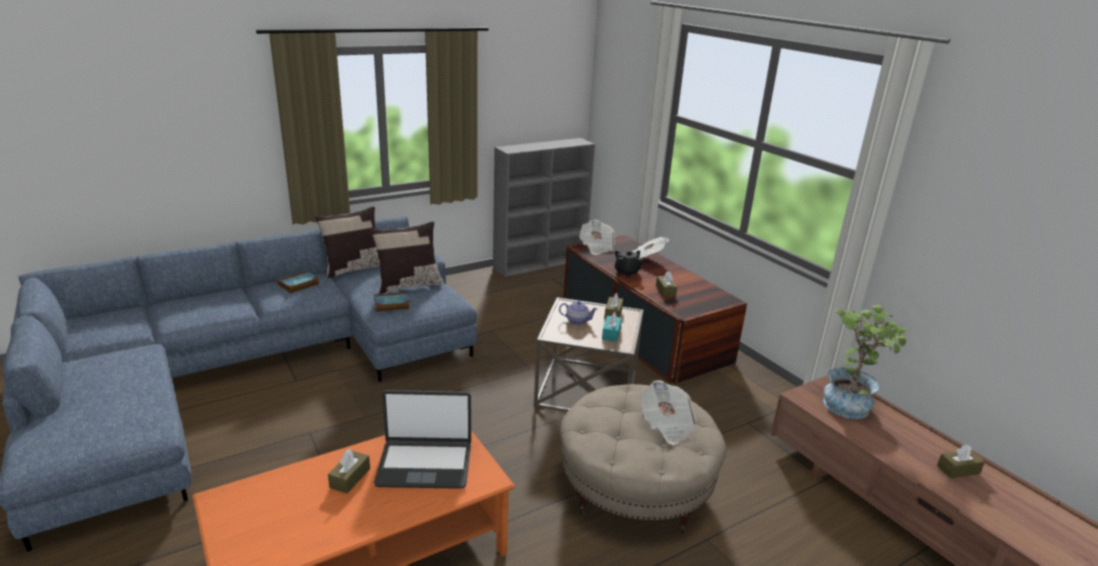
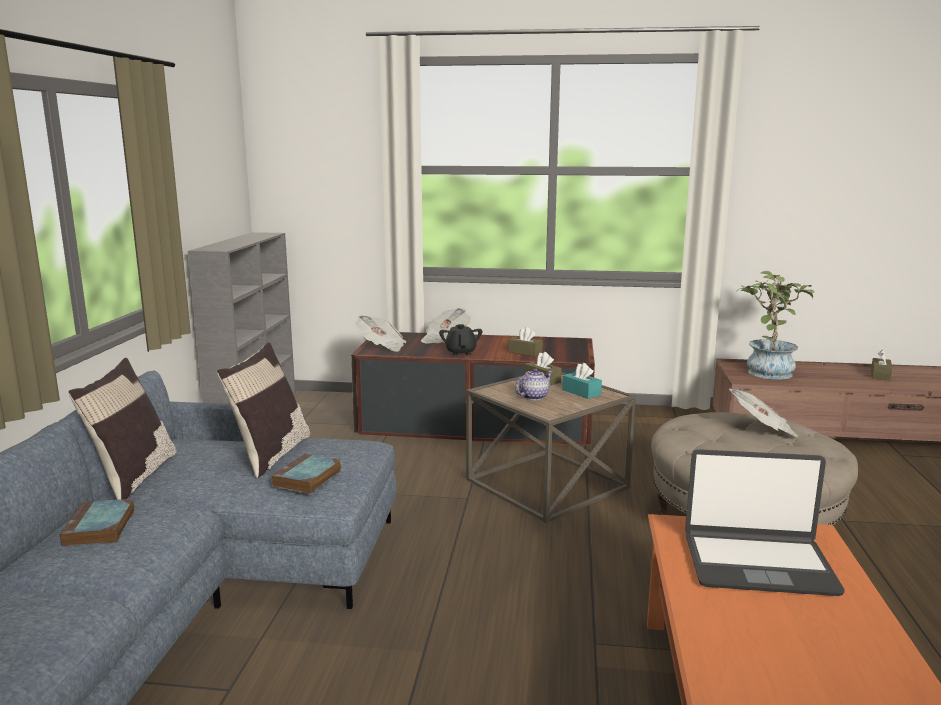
camera: 50 degrees left, 10 degrees down
brown tissue box [328,449,370,494] -> none
laptop [374,390,471,489] -> laptop turned 60 degrees clockwise [685,449,845,596]

